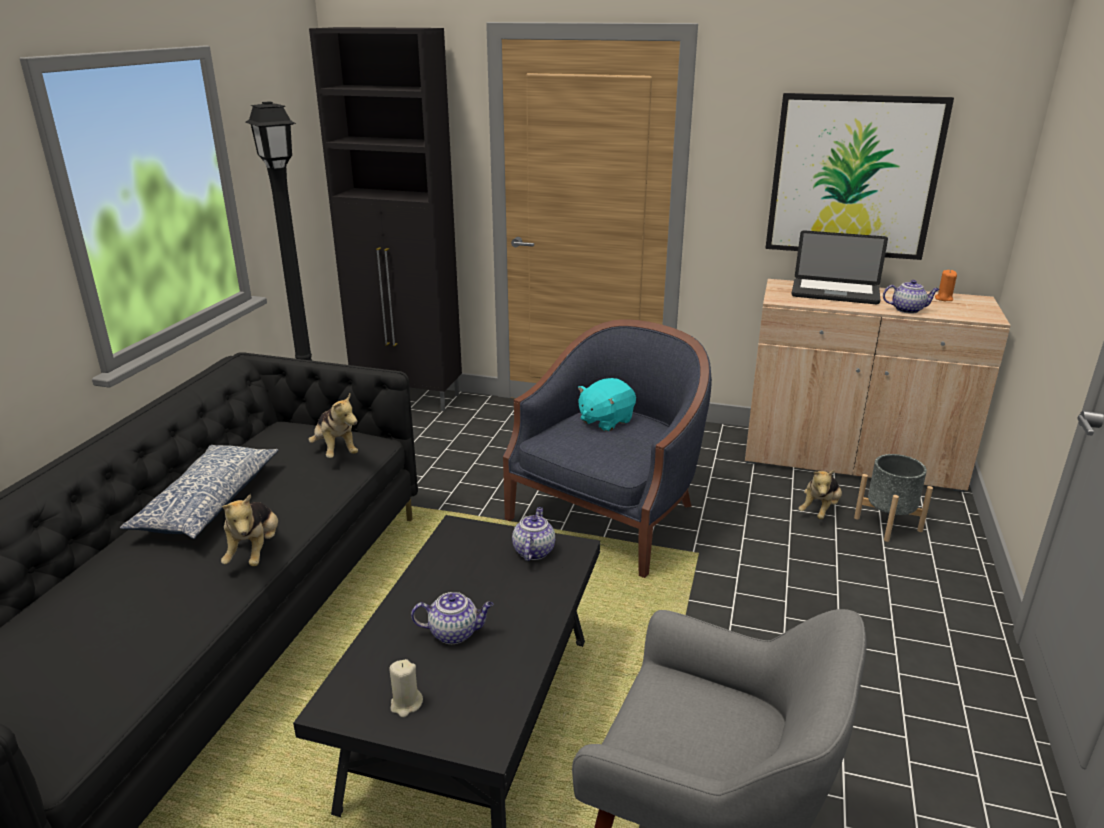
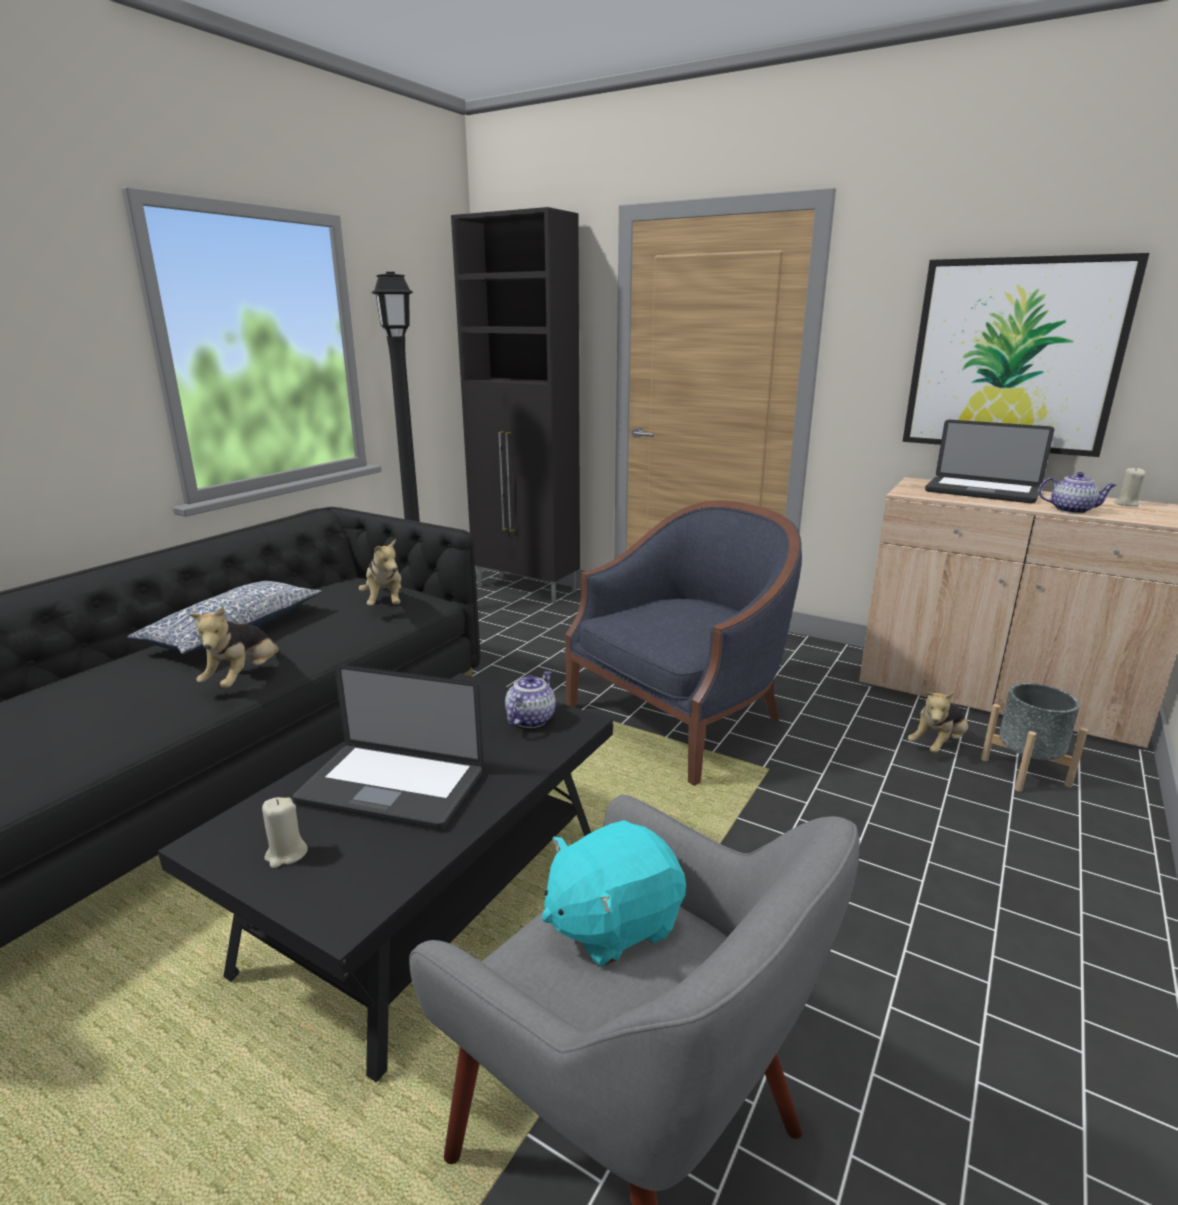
camera: 15 degrees right, 5 degrees down
teapot [411,592,494,644] -> laptop [293,664,484,830]
turquoise plush toy [578,378,636,431] -> turquoise plush toy moved to [542,820,686,967]
orange candle [935,270,957,301] -> beige candle [1114,467,1146,507]

